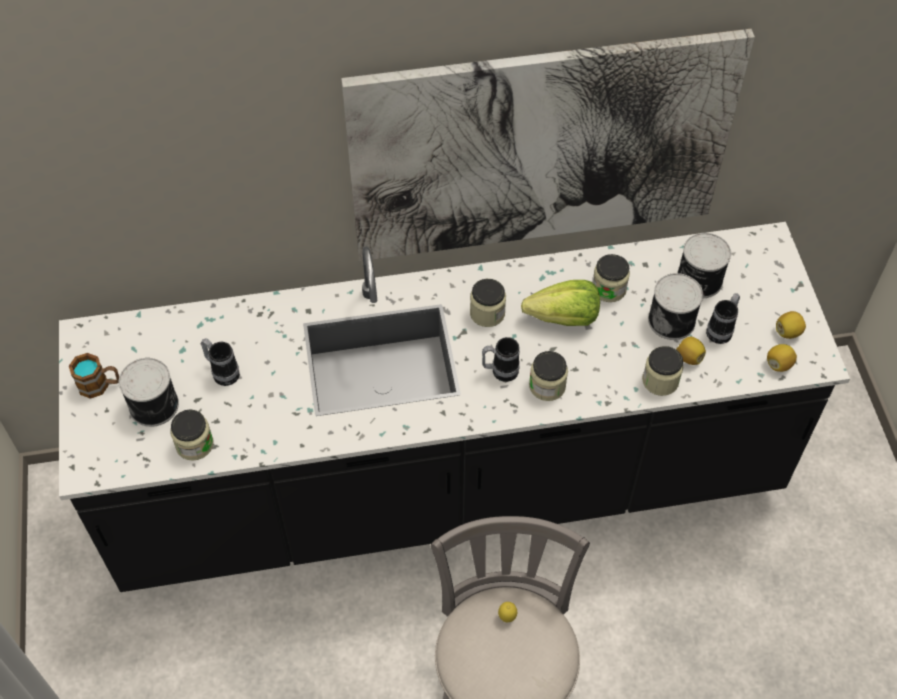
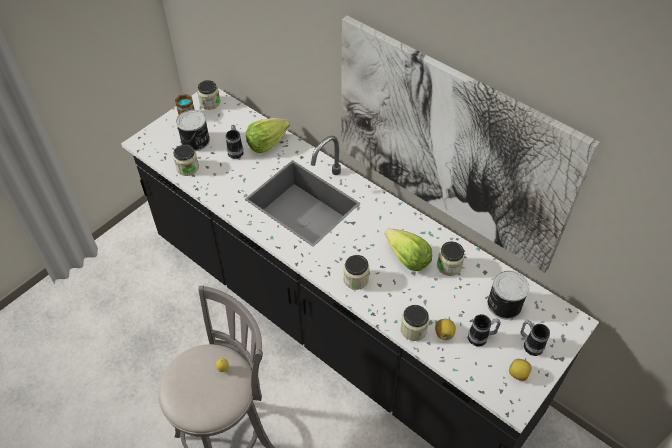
camera: 50 degrees right, 5 degrees down
jar [470,279,506,327] -> jar moved to [197,80,220,110]
mug [482,337,520,382] -> mug moved to [520,320,550,356]
can [648,273,703,340] -> none
lemon [767,344,797,372] -> none
none -> lettuce [246,118,290,153]

